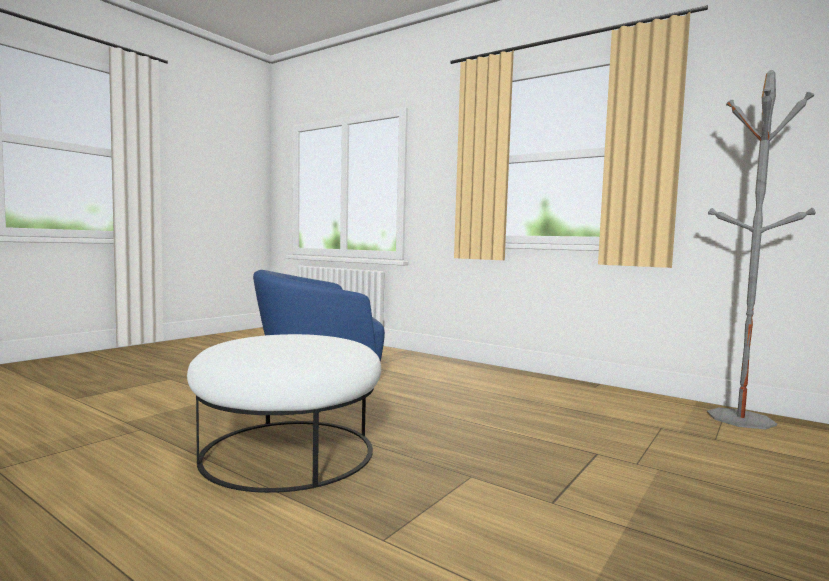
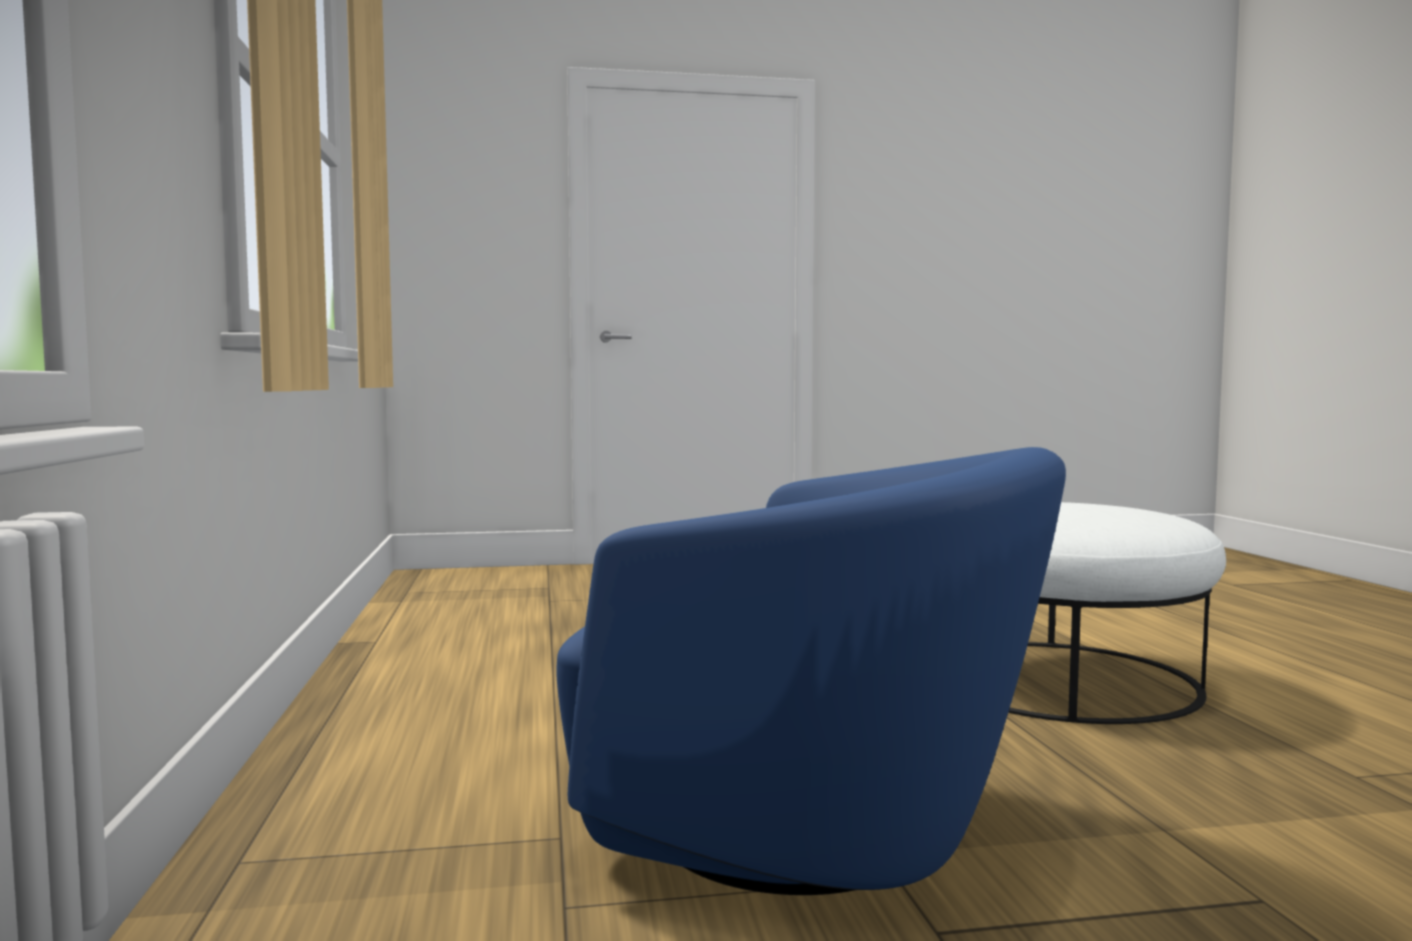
camera: 135 degrees left, 0 degrees up
grey clothes rack [707,70,816,429] -> none

